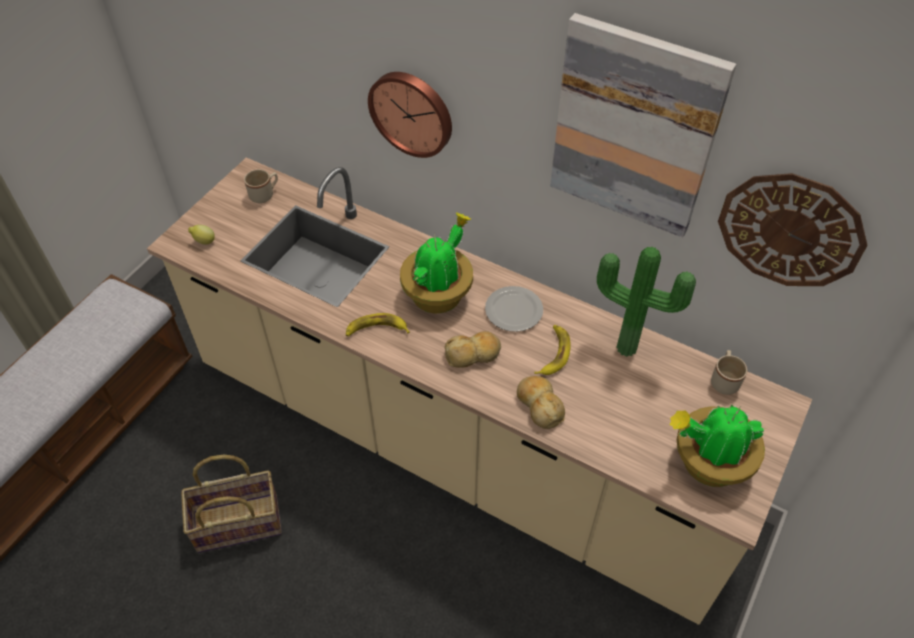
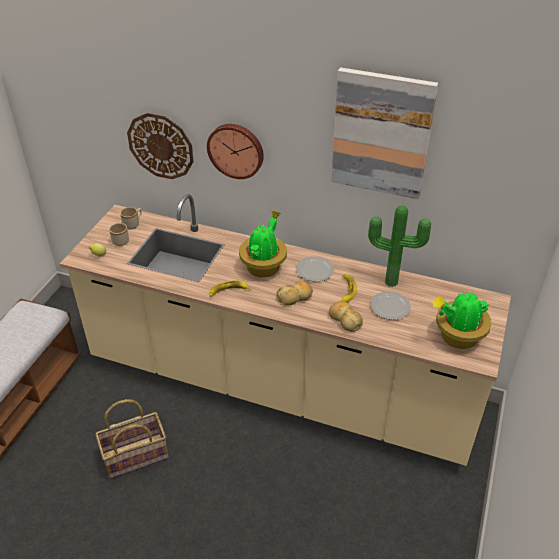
camera: 10 degrees left, 10 degrees down
beige mug [711,350,747,395] -> beige mug moved to [109,222,129,246]
wall clock [718,173,867,286] -> wall clock moved to [127,113,194,179]
none -> plate [370,291,411,320]

